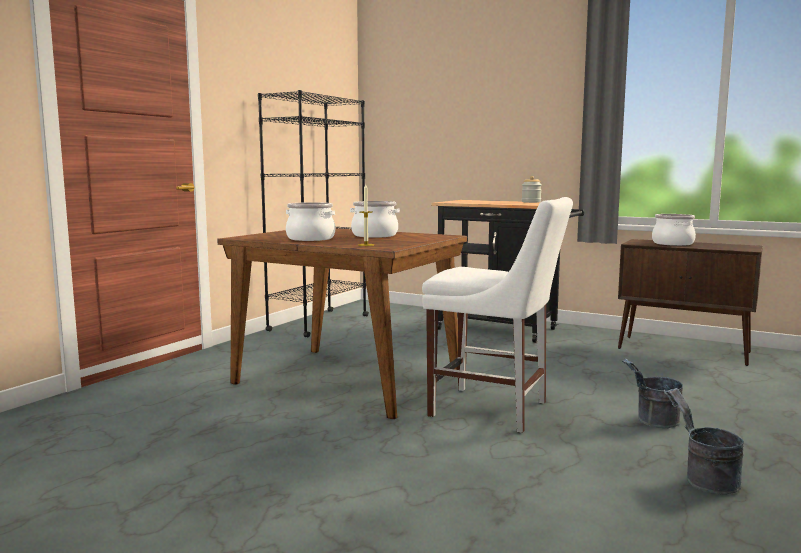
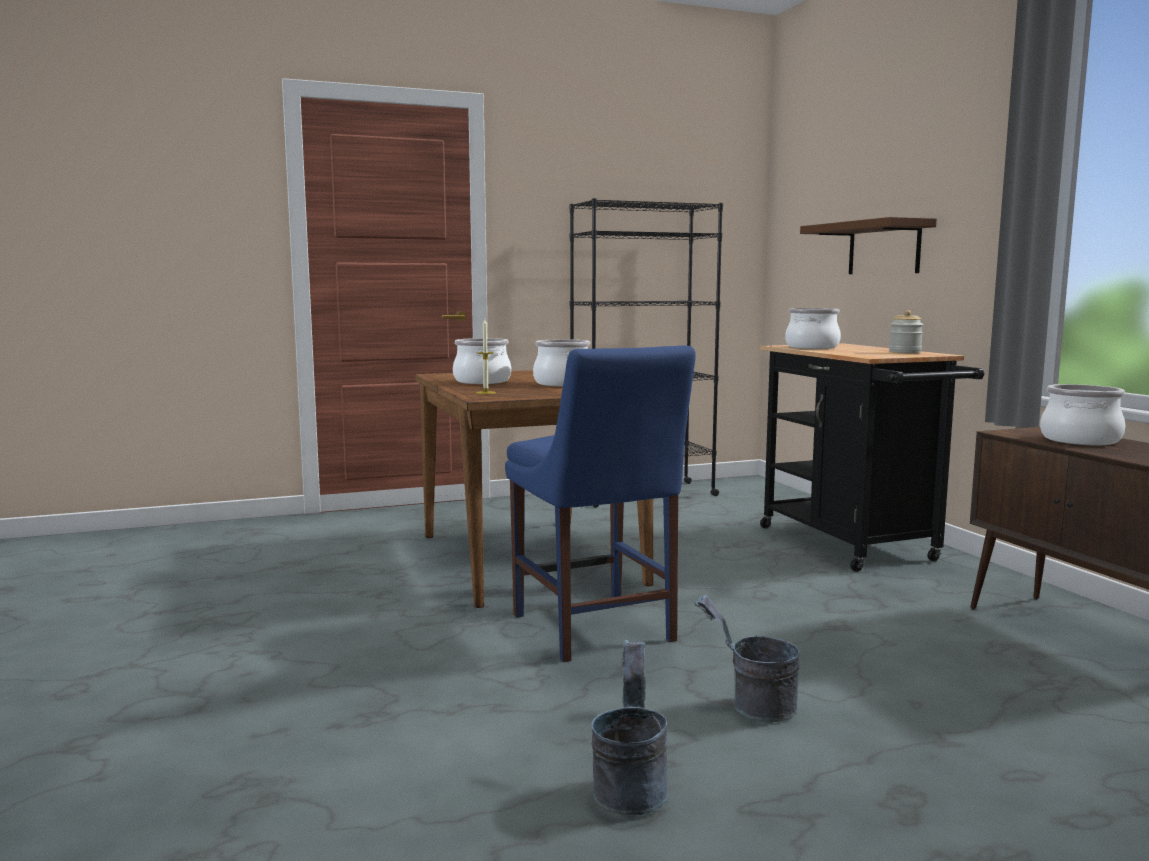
camera: 40 degrees right, 0 degrees up
white chair [422,197,573,433] -> blue chair [505,345,696,662]
none -> cooking pot [785,308,841,349]
none -> brown shelf [800,217,937,274]

